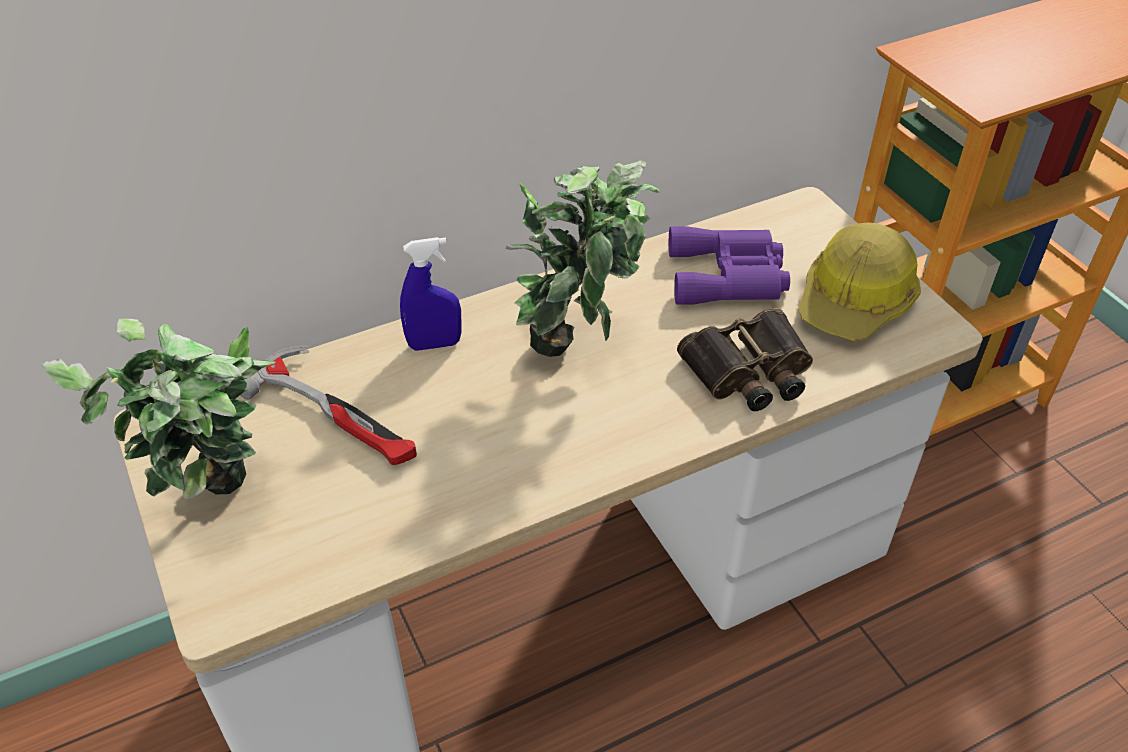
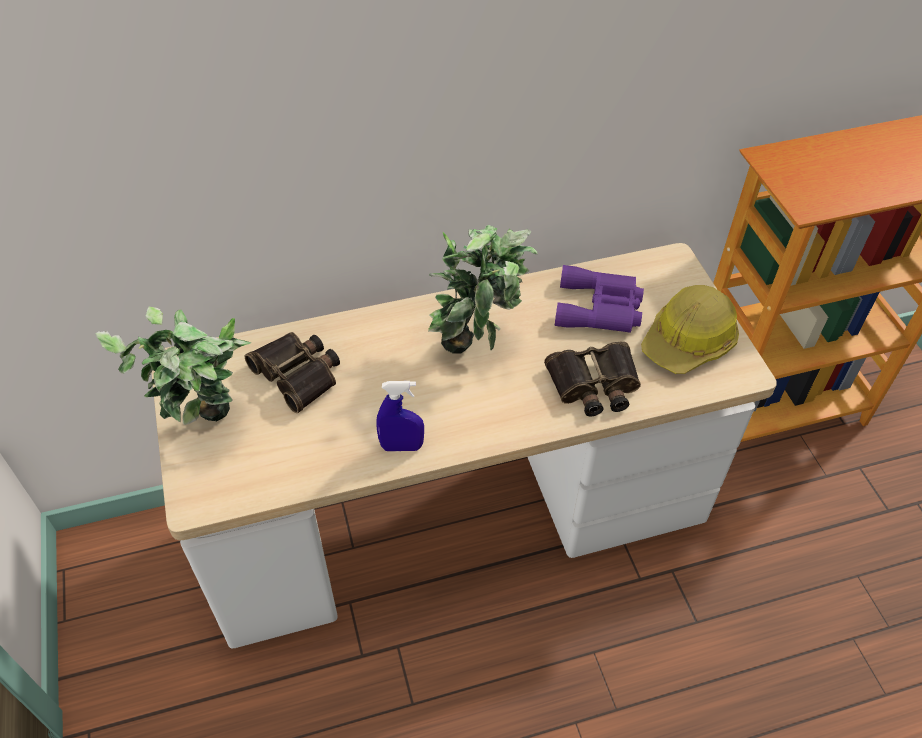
camera: 10 degrees right, 5 degrees up
hammer [241,345,417,465] -> binoculars [244,332,340,413]
blue spray bottle [400,237,462,351] -> blue spray bottle moved to [376,381,424,451]

